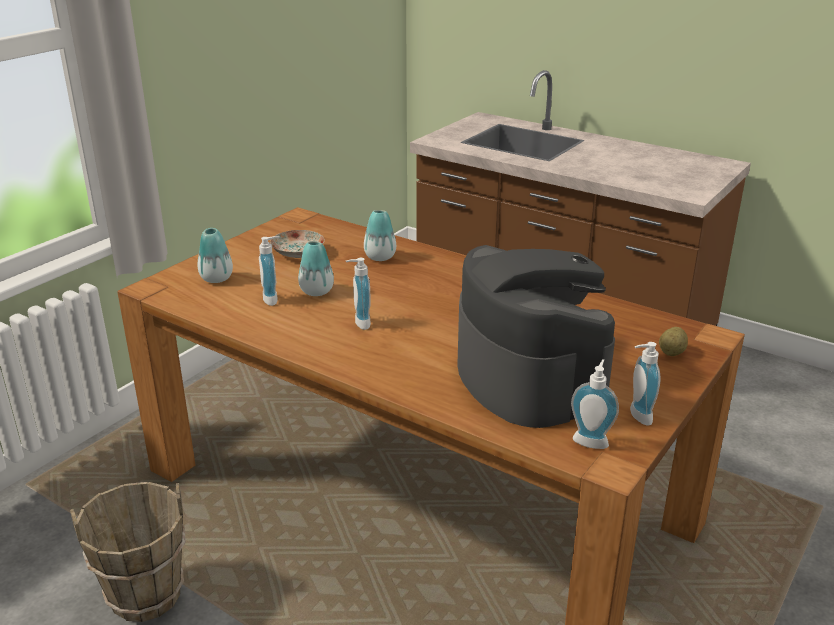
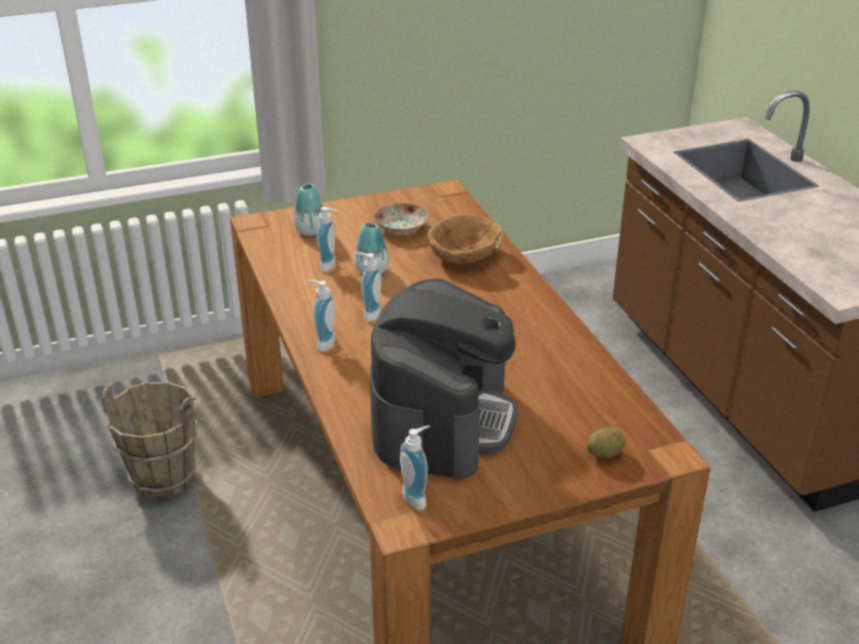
camera: 35 degrees right, 5 degrees up
vase [364,210,396,261] -> brown bowl [427,214,504,264]
soap dispenser [630,342,660,426] -> soap dispenser moved to [308,280,335,352]

